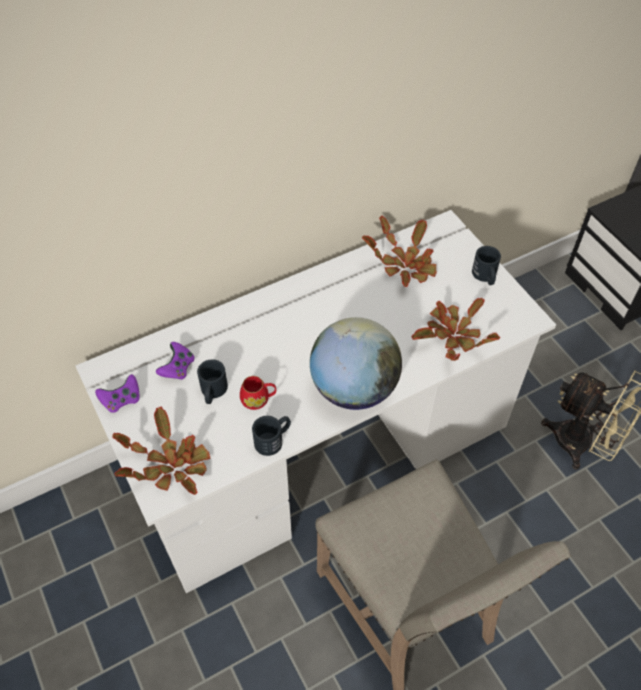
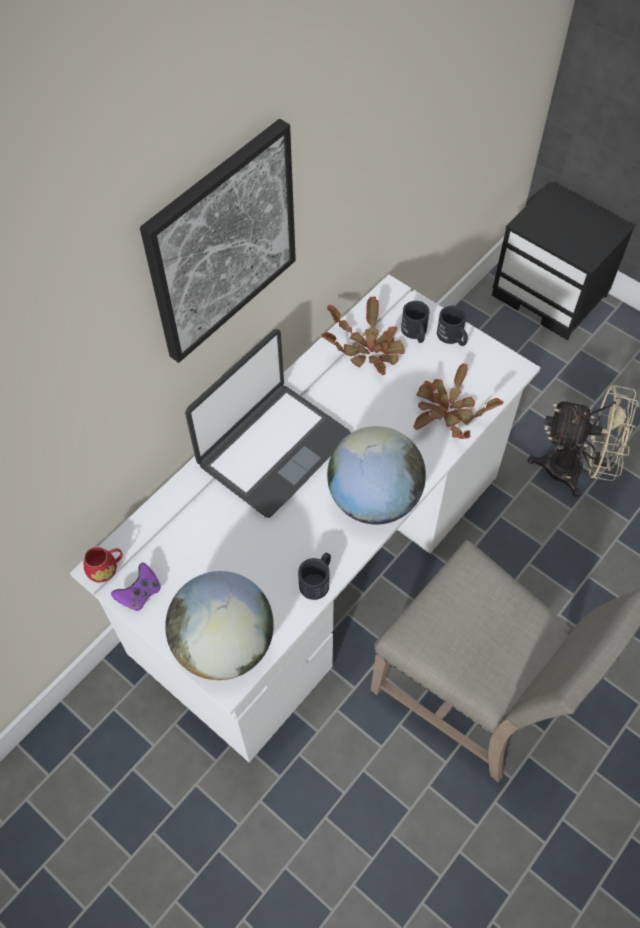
camera: 20 degrees left, 5 degrees up
potted plant [112,407,211,495] -> globe [165,571,274,680]
purple game controller [156,342,195,380] -> none
black mug [197,359,228,404] -> black mug moved to [401,301,430,343]
red mug [240,376,276,410] -> red mug moved to [84,547,123,583]
none -> picture [140,119,296,363]
none -> laptop [185,329,351,518]

